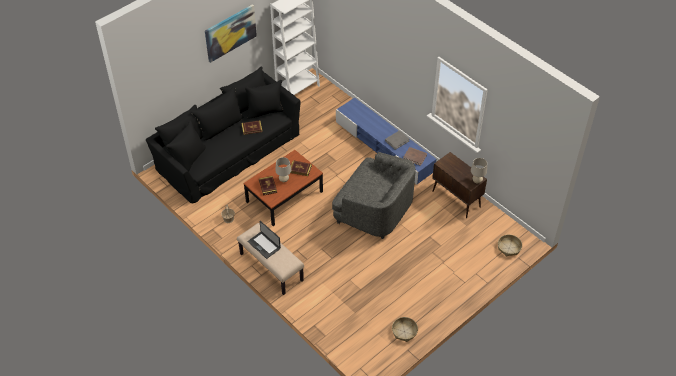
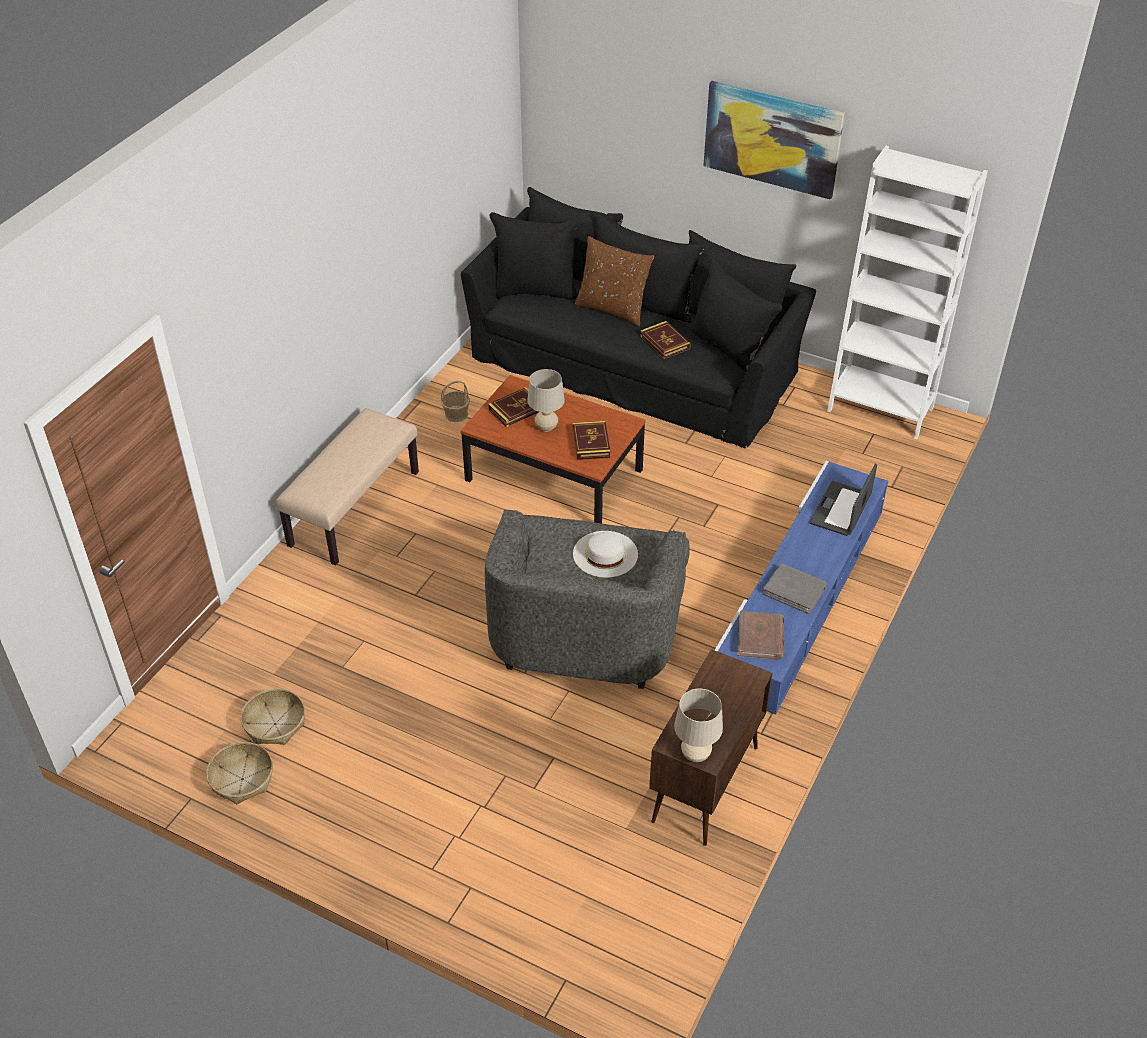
camera: 70 degrees right, 5 degrees down
laptop [247,221,281,259] -> laptop moved to [810,464,877,536]
basket [498,235,522,256] -> basket moved to [241,689,305,745]
none -> white hat [573,531,638,578]
none -> brown pillow [575,236,654,326]

